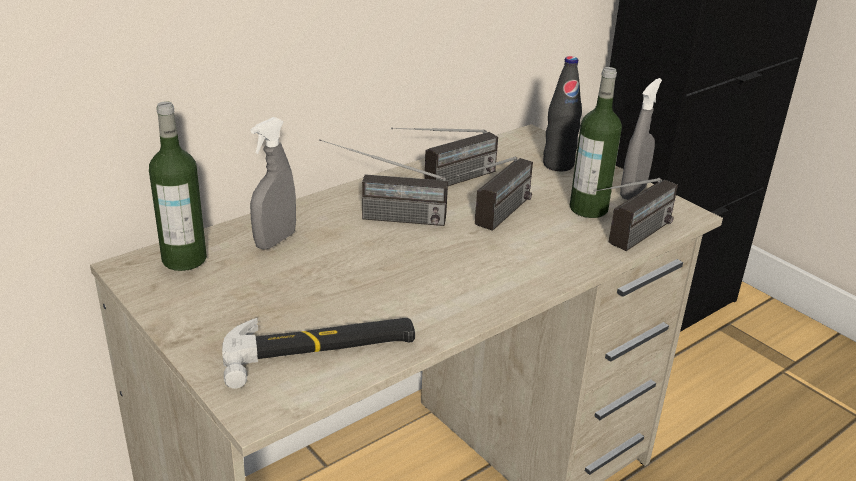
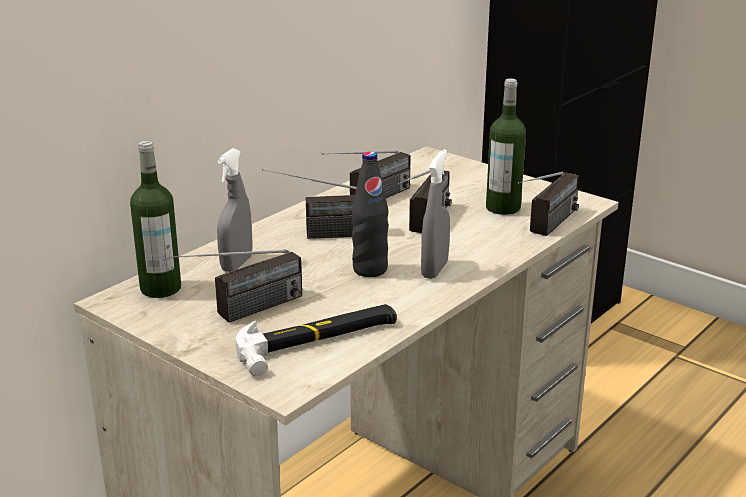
camera: 10 degrees left, 5 degrees down
black bottle [543,56,582,171] -> black bottle moved to [352,151,389,277]
grey spray bottle [620,78,662,200] -> grey spray bottle moved to [421,149,450,279]
none -> radio [168,249,302,322]

